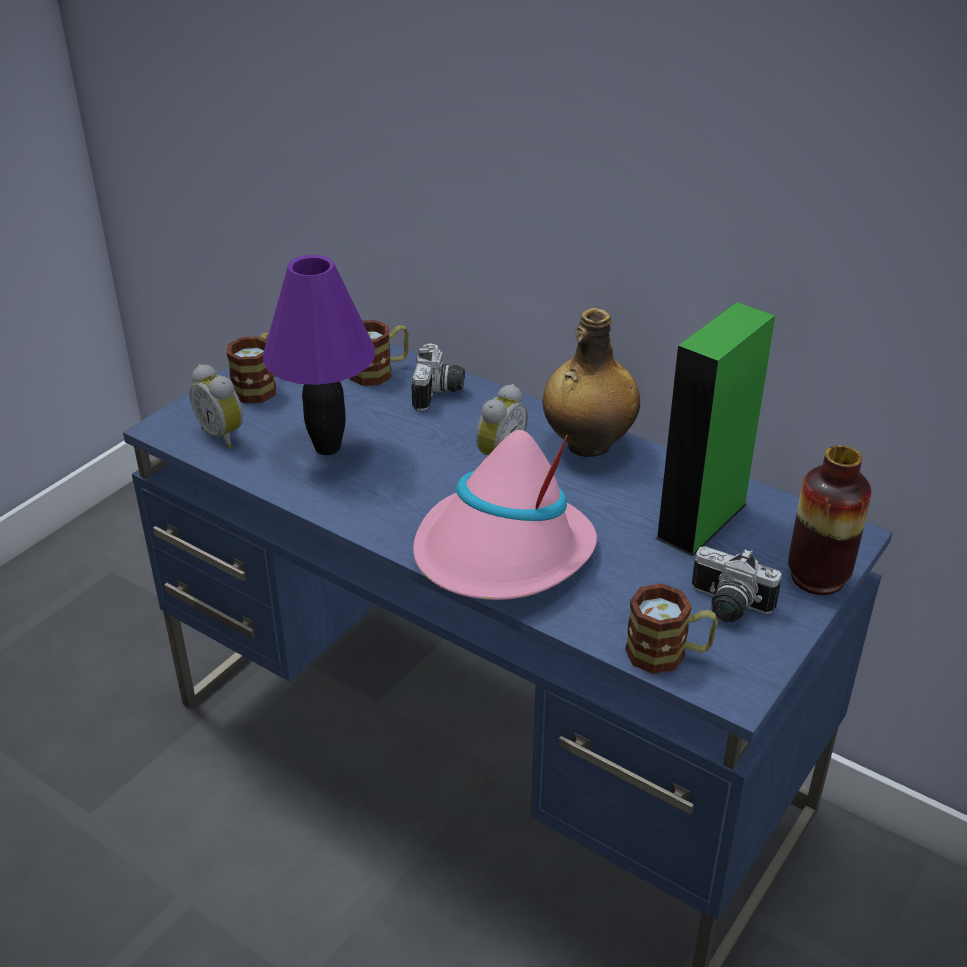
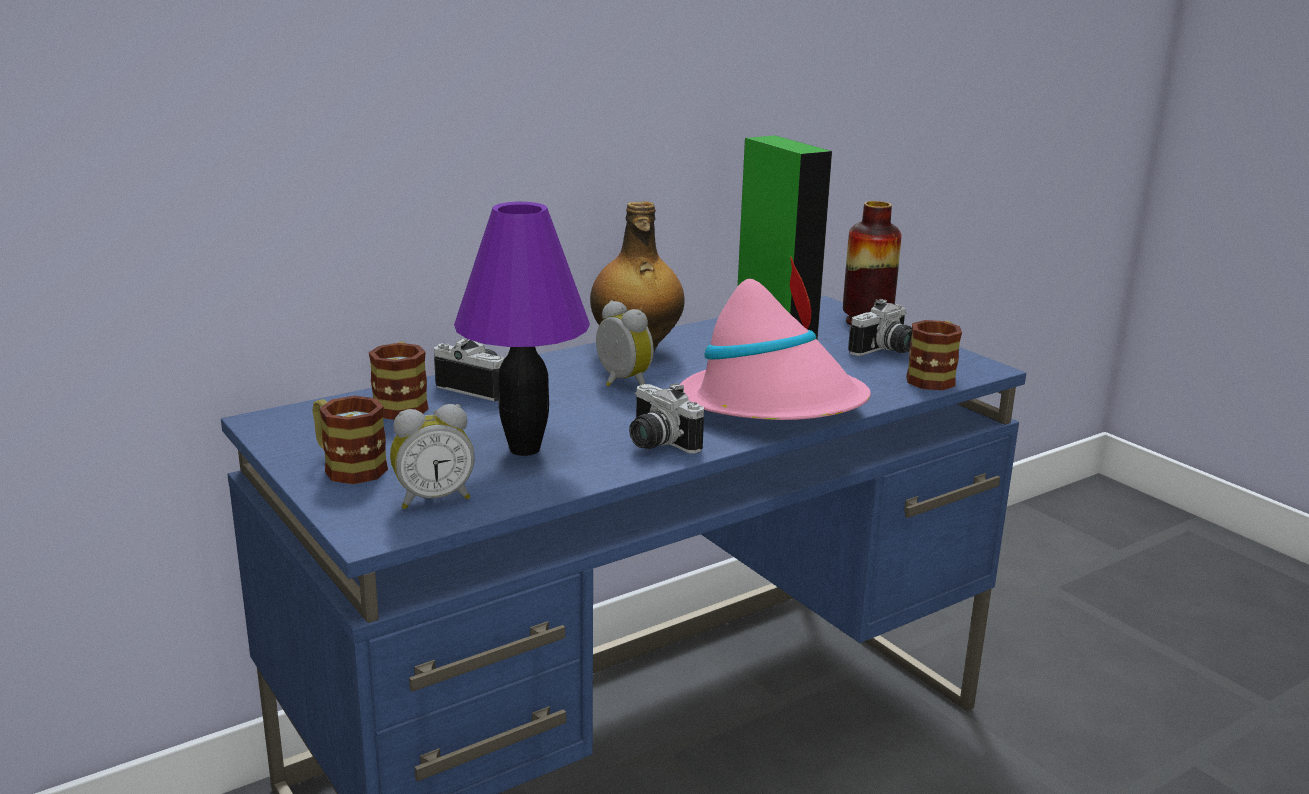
camera: 70 degrees left, 15 degrees down
none -> camera [629,383,704,453]

